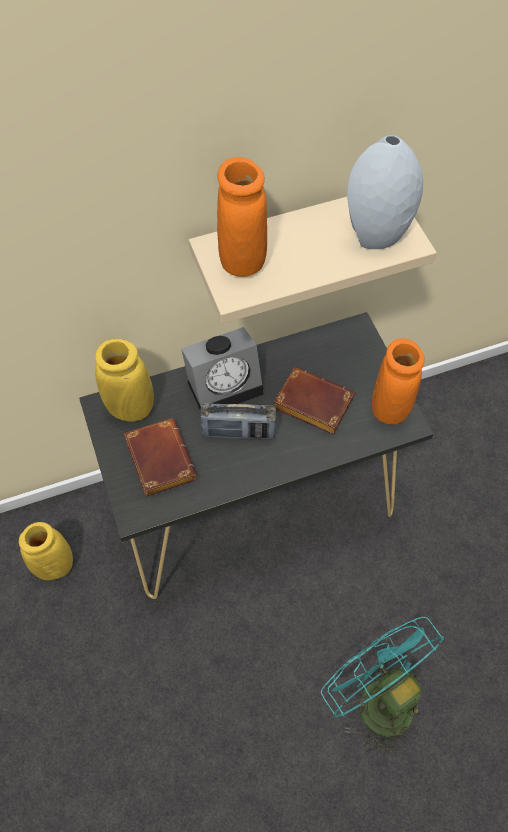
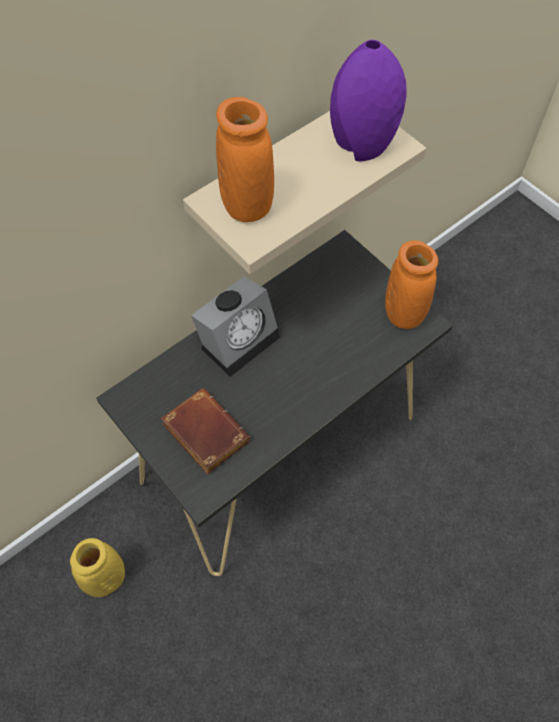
camera: 20 degrees left, 0 degrees up
yellow vase [95,339,154,421] -> none
radio [200,404,276,440] -> none
brown book [274,367,355,435] -> none
turquoise fan [321,617,444,757] -> none
grey vase [347,135,423,249] -> purple vase [330,40,406,161]

